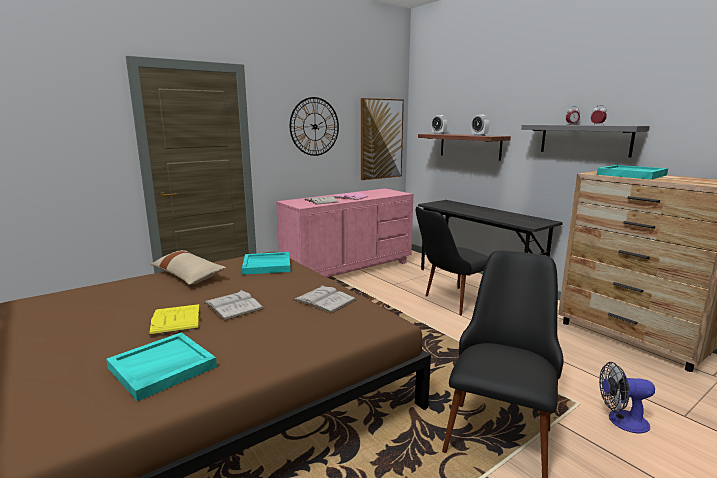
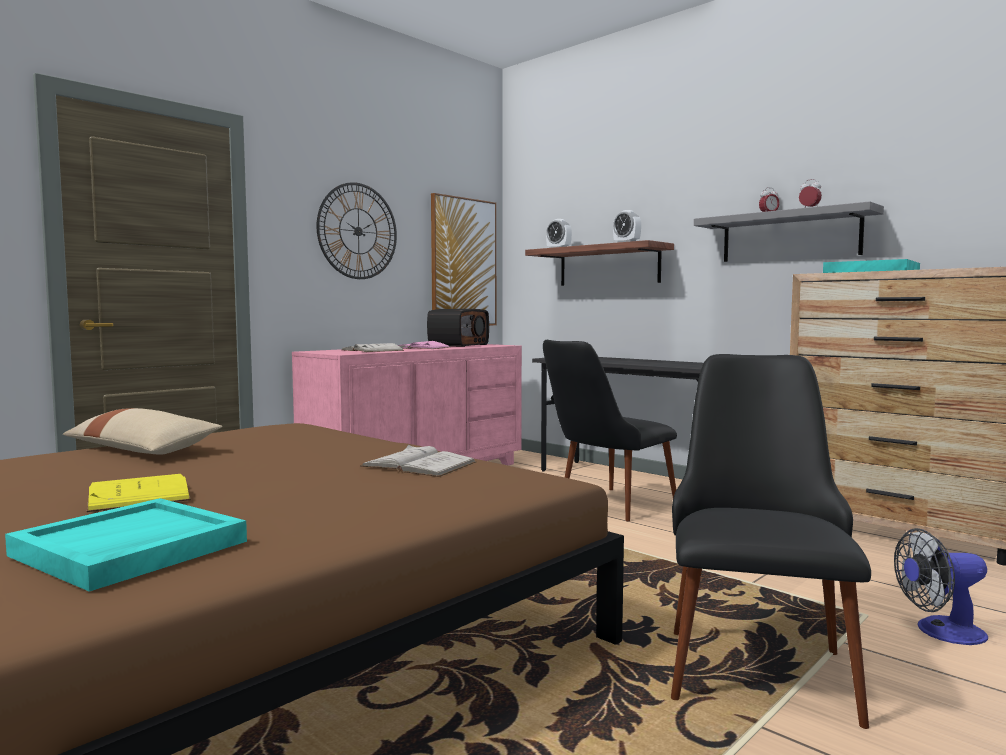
camera: 10 degrees left, 10 degrees down
white book [204,290,264,321] -> none
turquoise tray [242,252,291,275] -> none
none -> radio [427,309,489,347]

